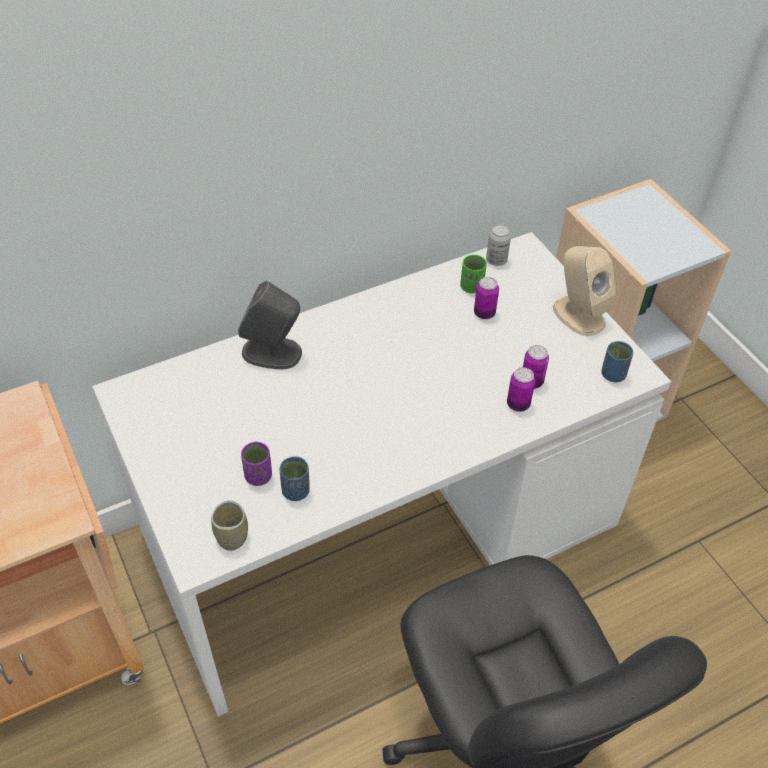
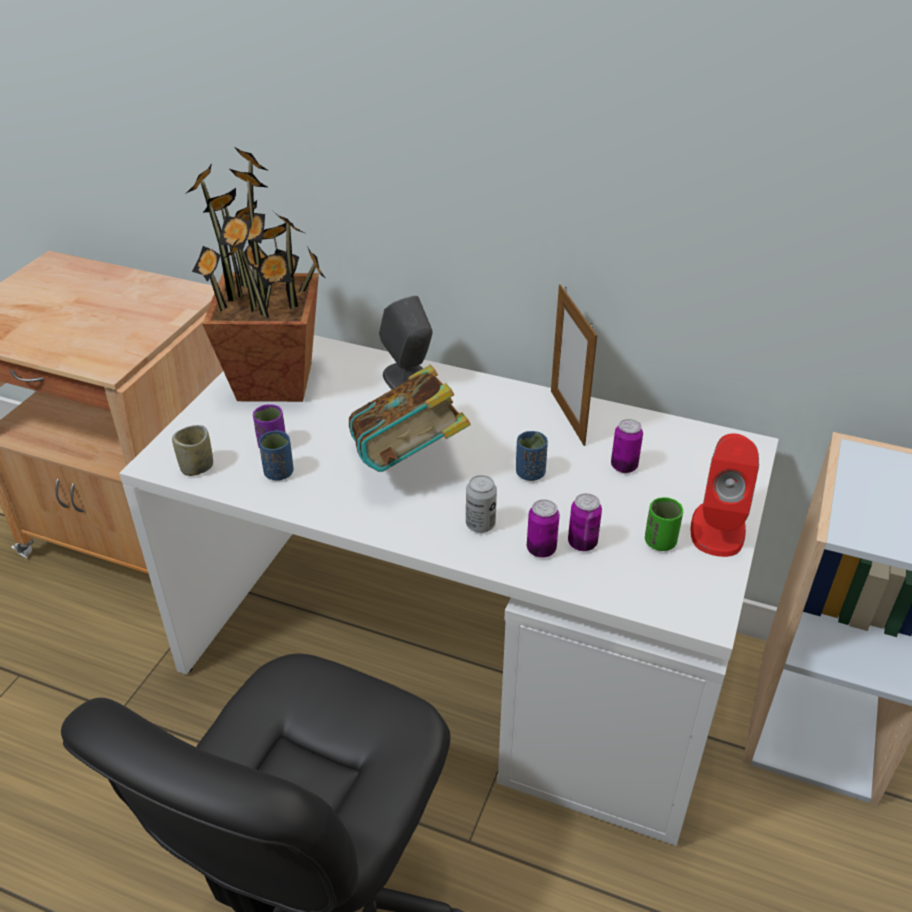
camera: 50 degrees right, 10 degrees down
green cup [460,255,487,293] -> green cup moved to [645,497,683,551]
can [486,224,511,266] -> can moved to [466,475,497,533]
beige speaker [553,246,616,336] -> red speaker [690,433,759,557]
blue cup [602,341,633,382] -> blue cup moved to [516,431,548,481]
none -> potted plant [185,147,326,402]
none -> book [349,365,471,472]
none -> picture frame [551,284,597,446]

